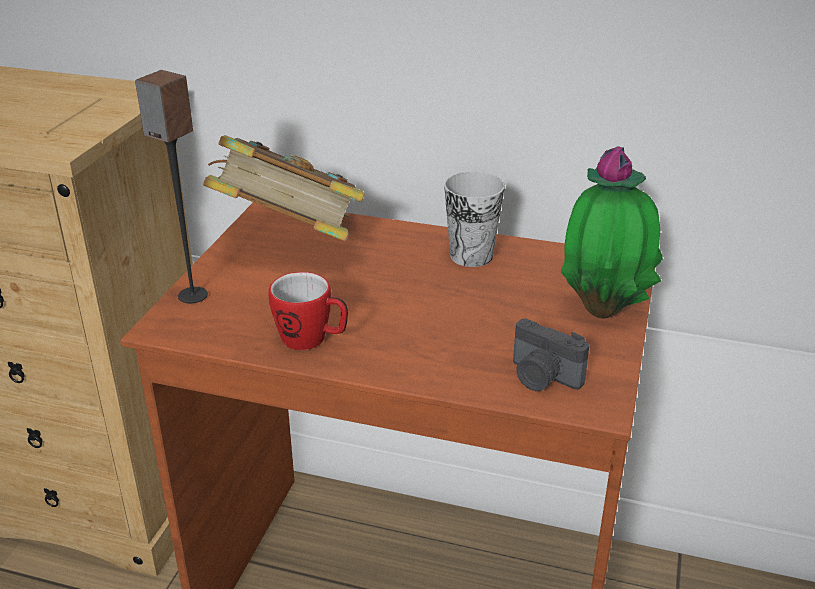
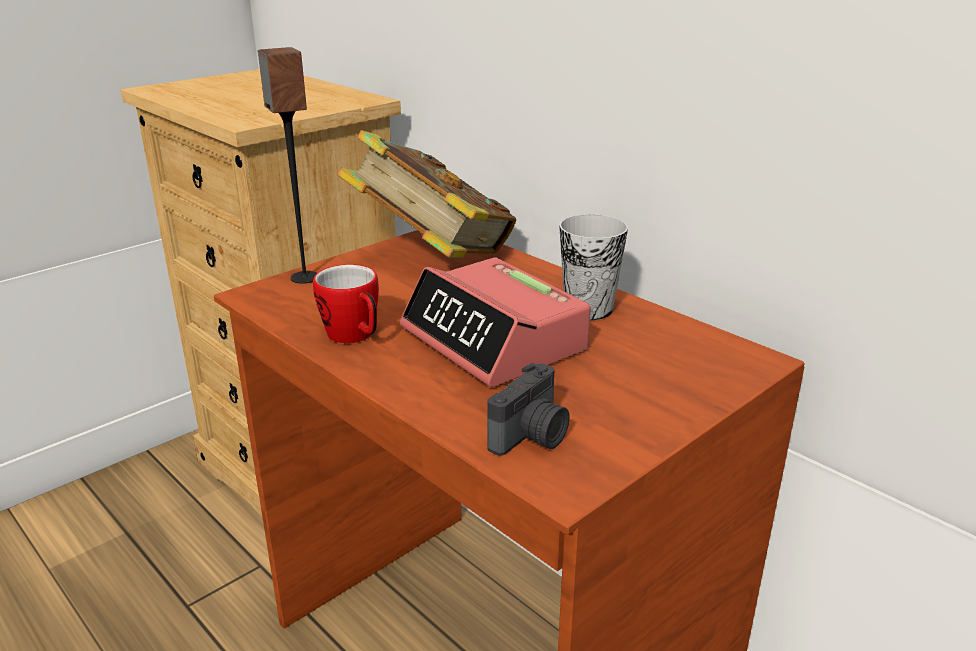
camera: 30 degrees right, 5 degrees down
camera [513,318,589,391] -> camera turned 120 degrees counterclockwise [487,363,570,456]
potted plant [561,146,663,318] -> none
none -> alarm clock [400,257,591,387]

